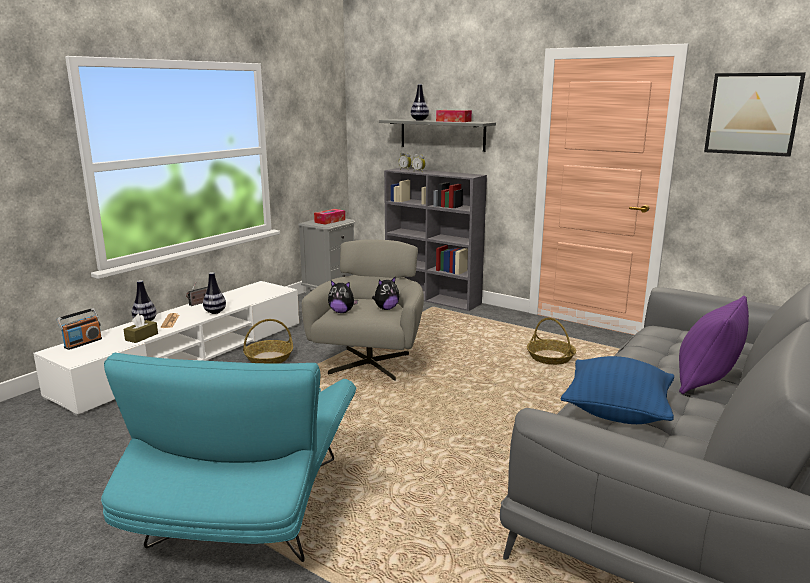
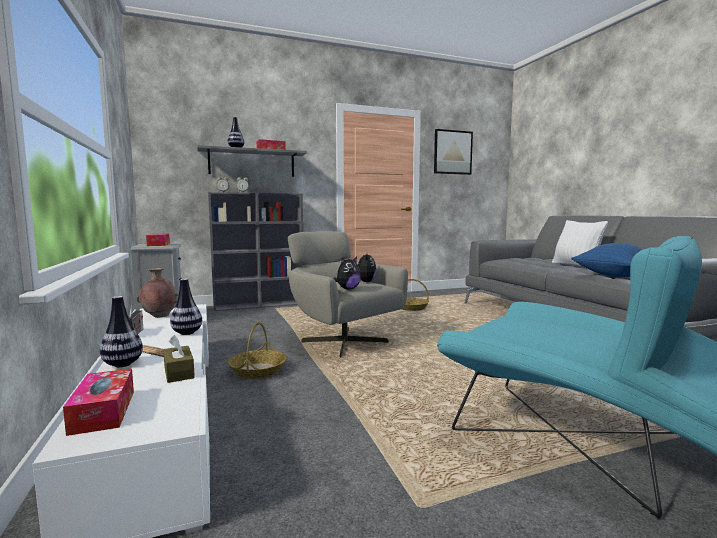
camera: 55 degrees left, 10 degrees down
radio [57,308,102,350] -> tissue box [63,369,134,436]
purple pillow [679,296,749,394] -> white pillow [552,220,608,265]
none -> brown vase [137,268,179,318]

